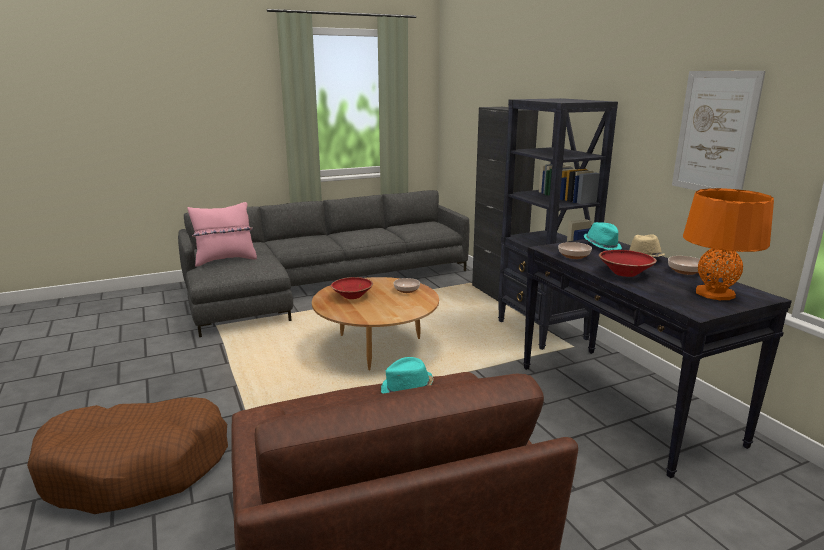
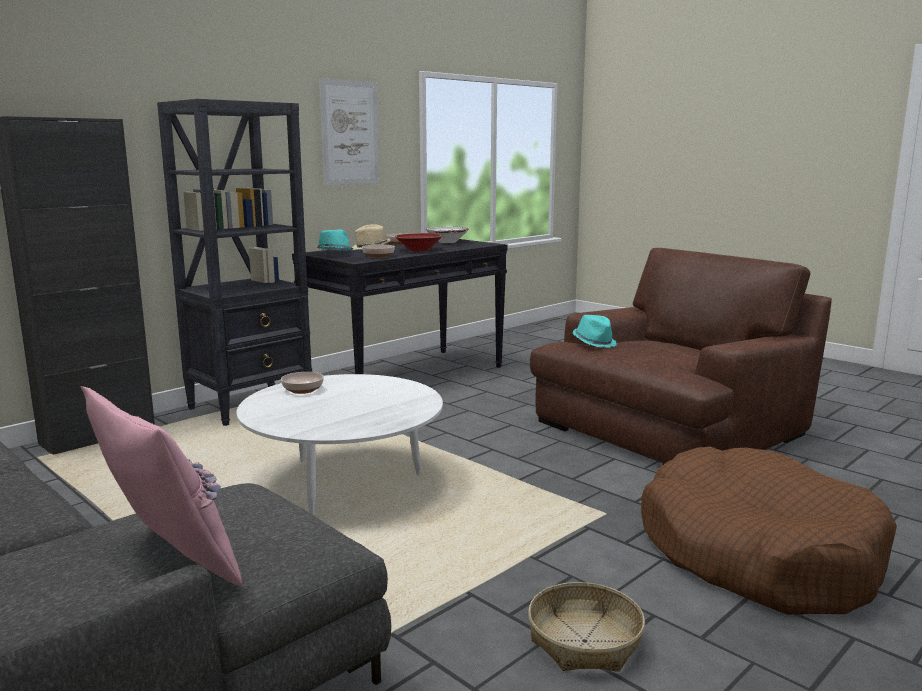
camera: 110 degrees left, 5 degrees down
brown coffee table [312,277,439,370] -> white coffee table [237,374,443,516]
red bowl [331,277,373,299] -> none
orange table lamp [683,188,774,300] -> white bowl [426,227,469,243]
none -> basket [528,582,645,672]

